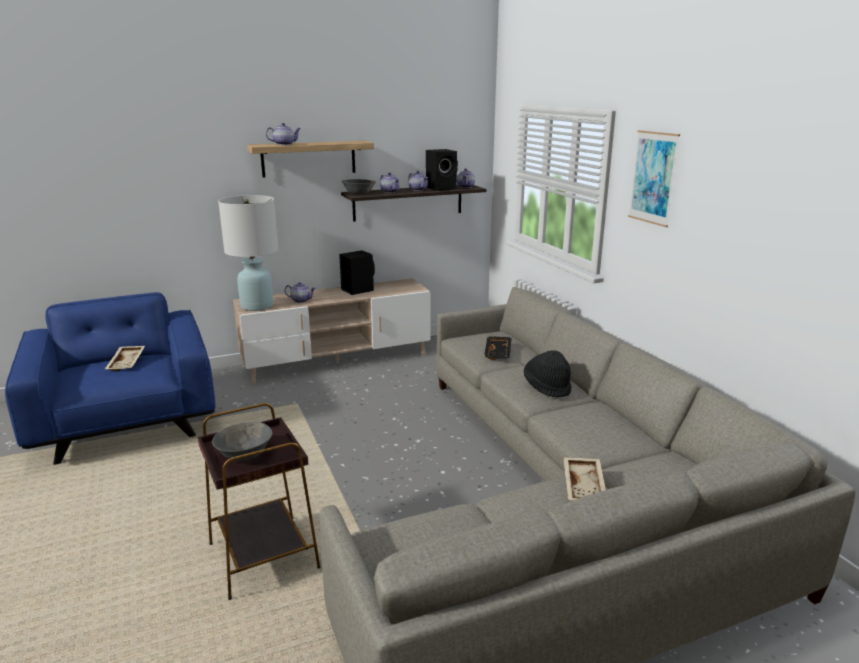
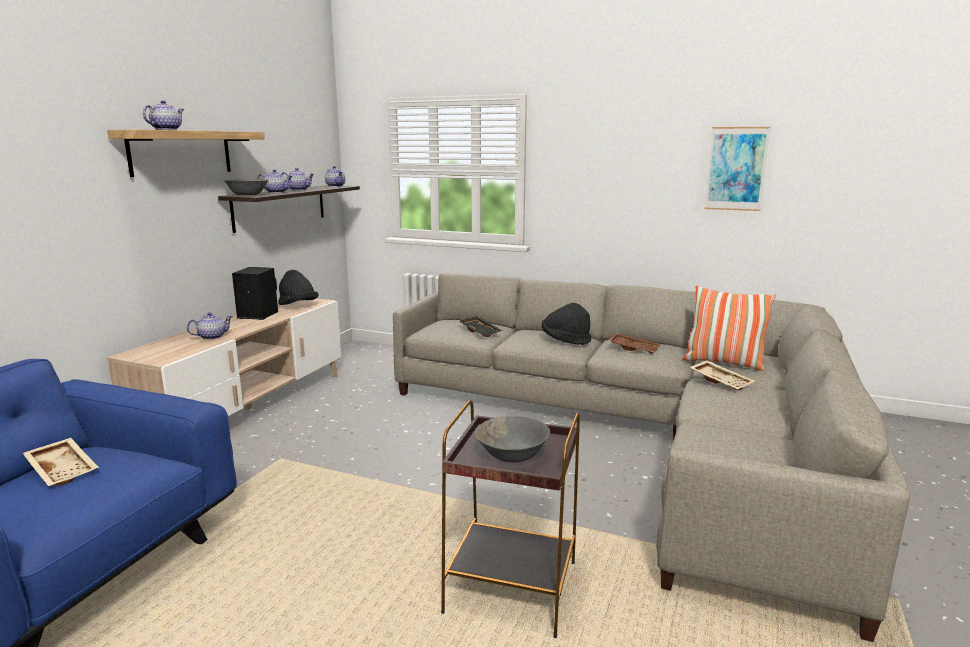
camera: 45 degrees left, 5 degrees down
white table lamp [218,195,278,311] -> none
black speaker [426,149,458,191] -> none
picture [628,130,680,227] -> picture moved to [704,127,770,211]
none -> black hat [278,270,319,305]
none -> brown tray [609,333,660,354]
none -> pillow [683,285,776,371]

